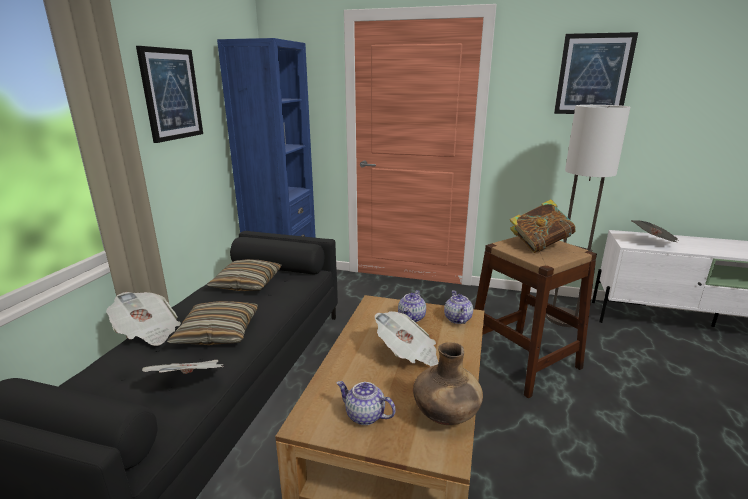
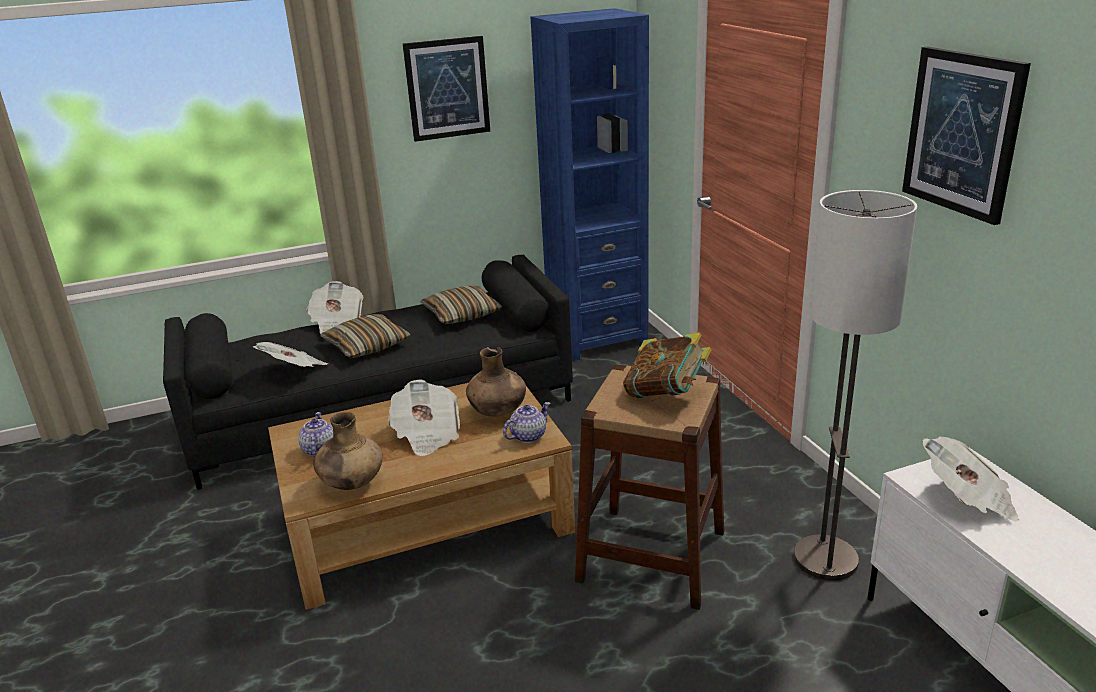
camera: 55 degrees right, 5 degrees up
teapot [398,290,426,322] -> brown vase [466,347,526,417]

